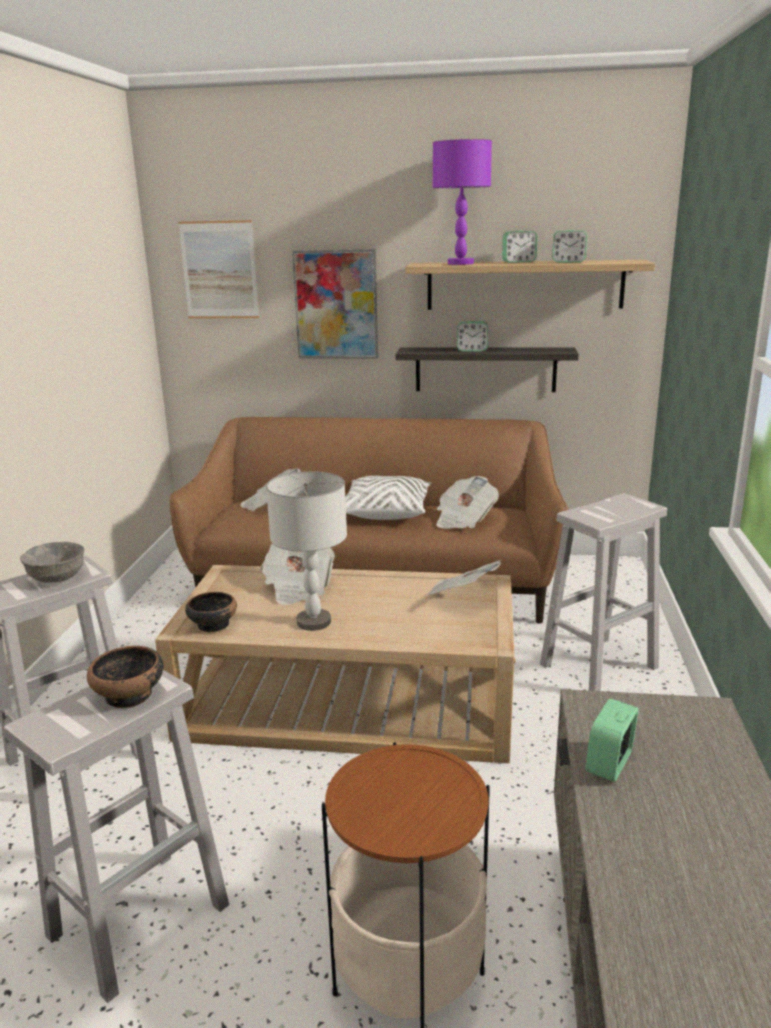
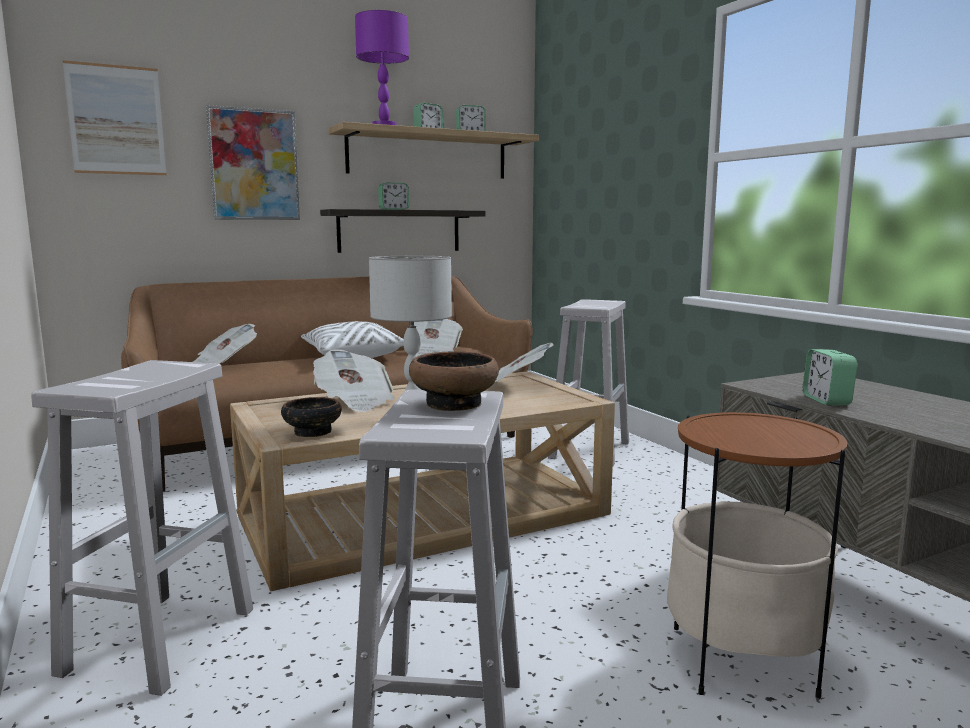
camera: 35 degrees left, 10 degrees down
grey bowl [20,542,84,583] -> none

